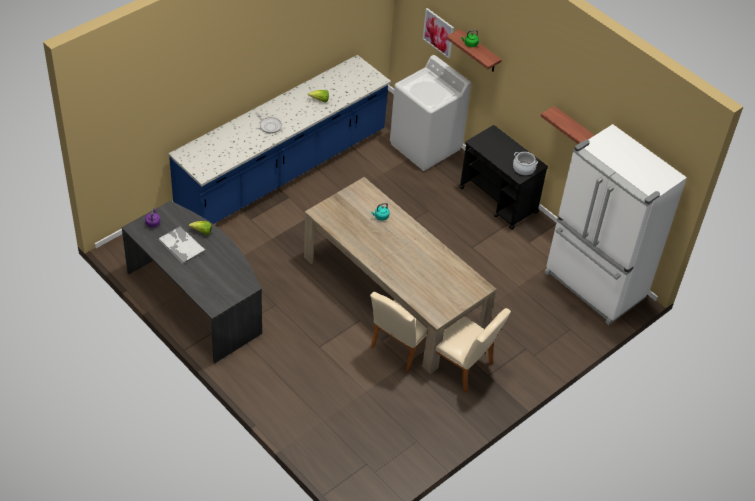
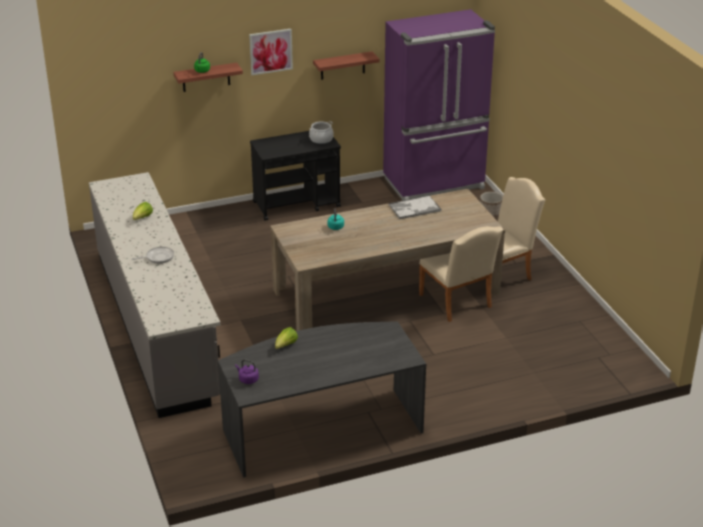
camera: 65 degrees left, 15 degrees down
tray [158,226,206,264] -> tray moved to [388,195,441,219]
blue counter [168,55,391,224] -> grey counter [89,172,220,418]
white washing machine [390,55,471,171] -> none
picture [423,8,454,59] -> picture moved to [249,29,293,75]
white fridge [545,124,687,325] -> purple fridge [383,9,495,200]
none -> planter [480,192,503,217]

